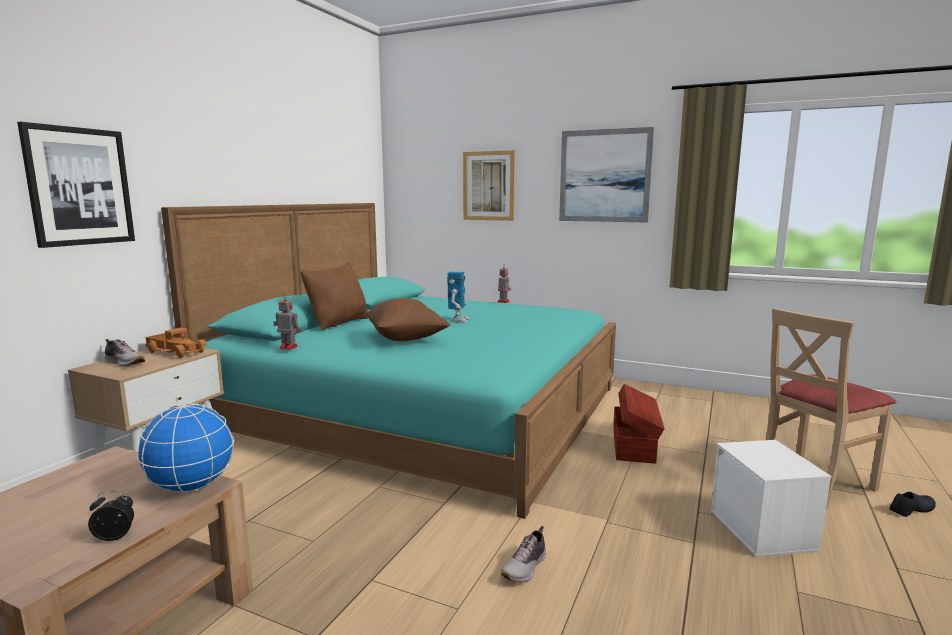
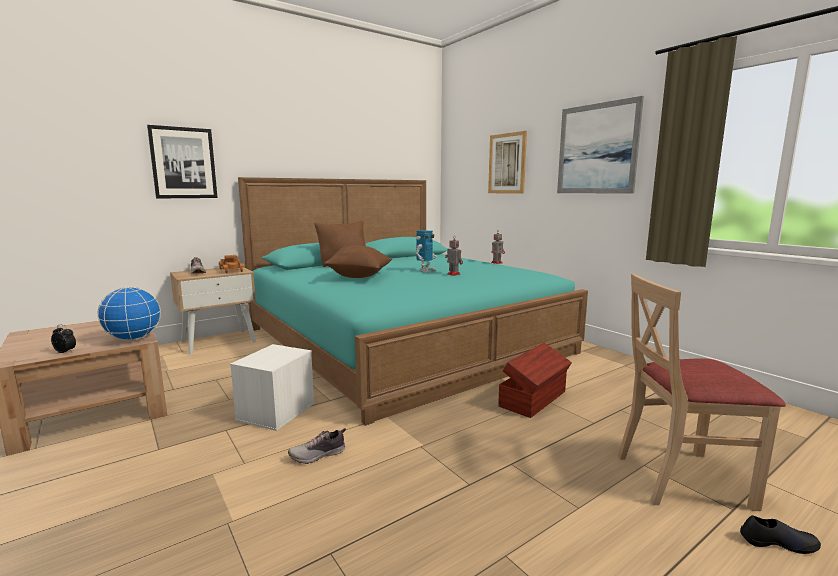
camera: 30 degrees right, 0 degrees up
toy robot [273,294,301,350] -> toy robot moved to [445,236,463,276]
white storage box [710,440,831,557] -> white storage box moved to [230,344,315,431]

